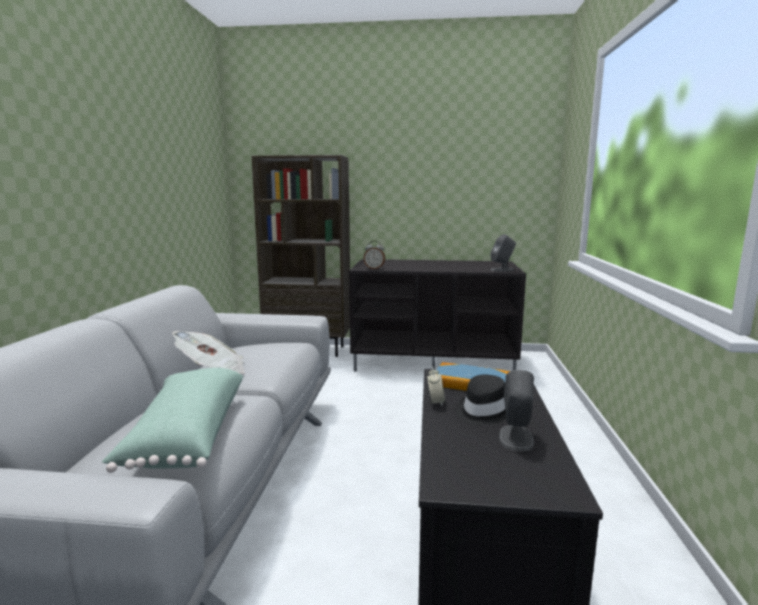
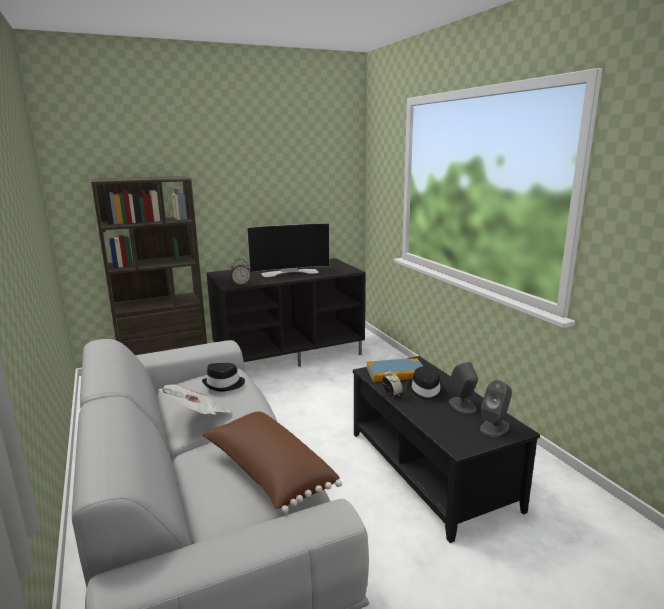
camera: 30 degrees left, 5 degrees up
green pillow [102,368,243,473] -> brown pillow [203,412,342,514]
grey speaker [490,234,516,272] -> grey speaker moved to [480,380,512,437]
none -> black hat [202,363,245,391]
none -> television [247,223,330,277]

